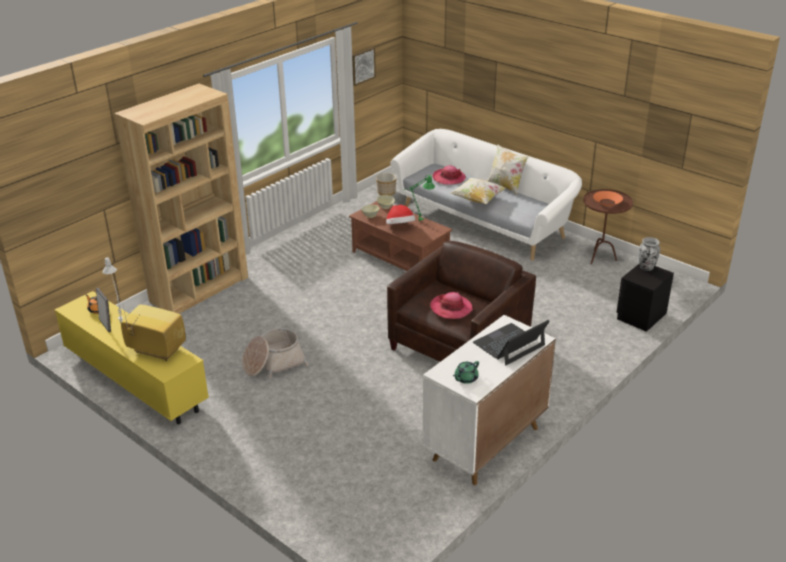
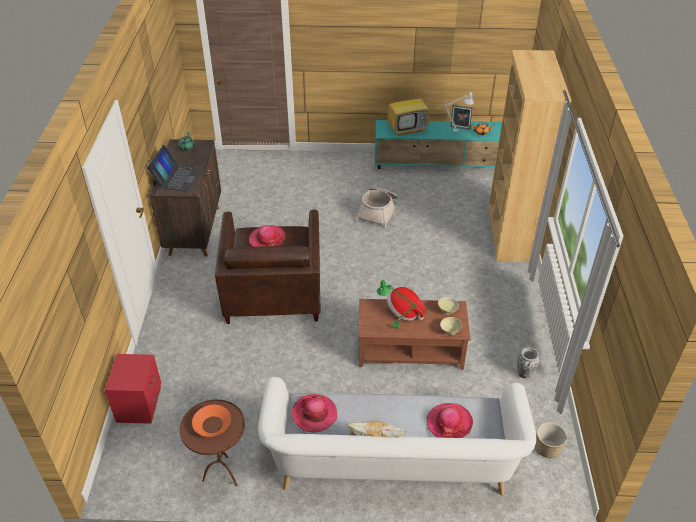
camera: 140 degrees right, 10 degrees up
yellow tv stand [55,291,209,424] -> turquoise tv stand [375,120,502,169]
picture [352,47,376,86] -> none
white cabinet [423,315,556,485] -> brown cabinet [149,139,221,257]
pillow [451,178,506,204] -> none
black nightstand [617,263,674,332] -> red nightstand [105,354,161,424]
vase [639,237,660,271] -> vase moved to [517,347,539,379]
none -> hat [292,394,337,432]

